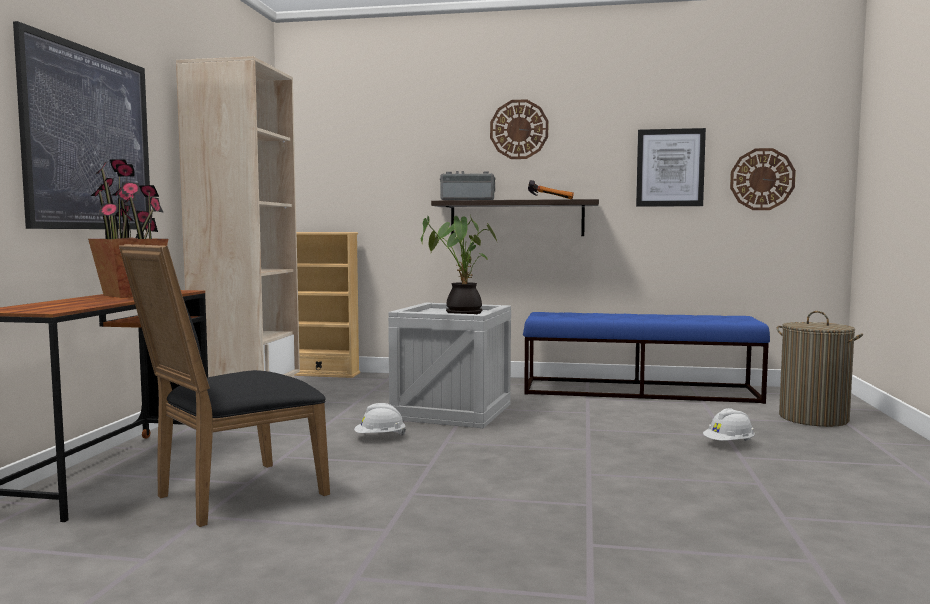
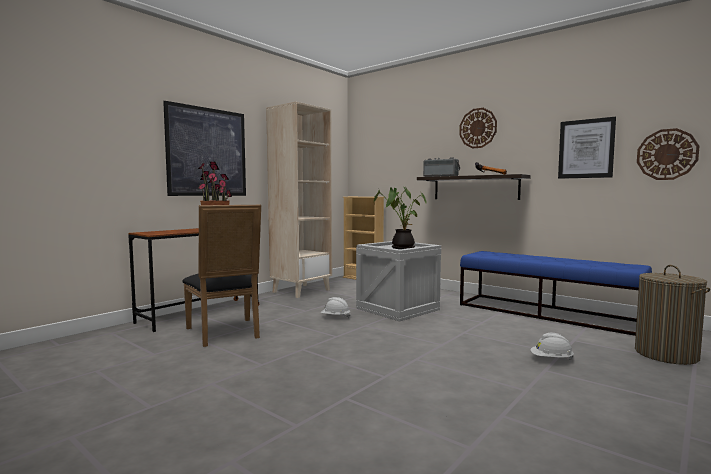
camera: 30 degrees right, 0 degrees up
black chair [119,244,330,527] -> black chair turned 105 degrees counterclockwise [182,205,261,347]

